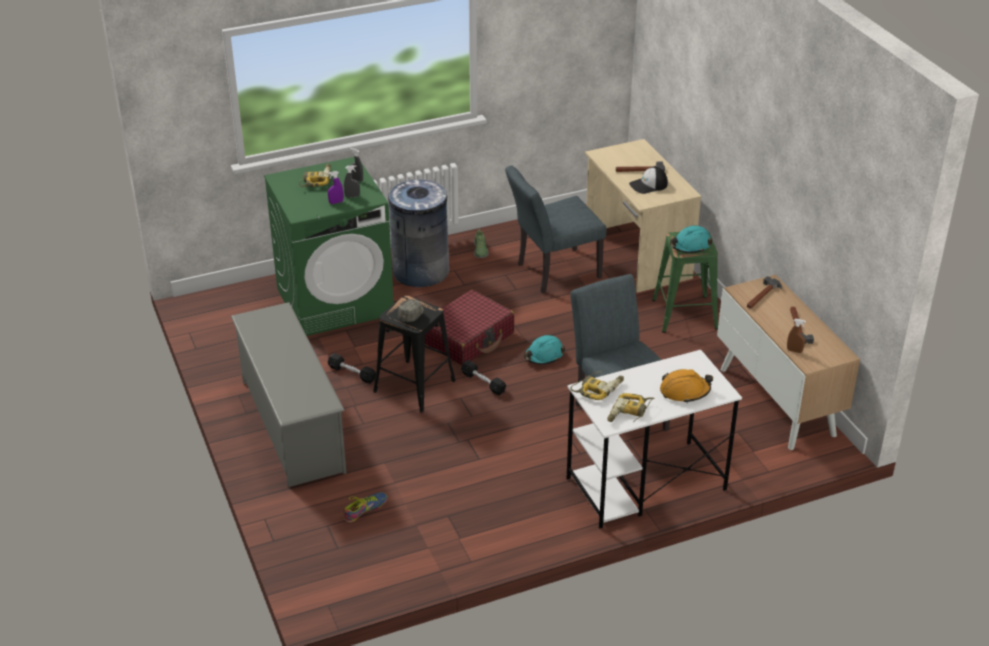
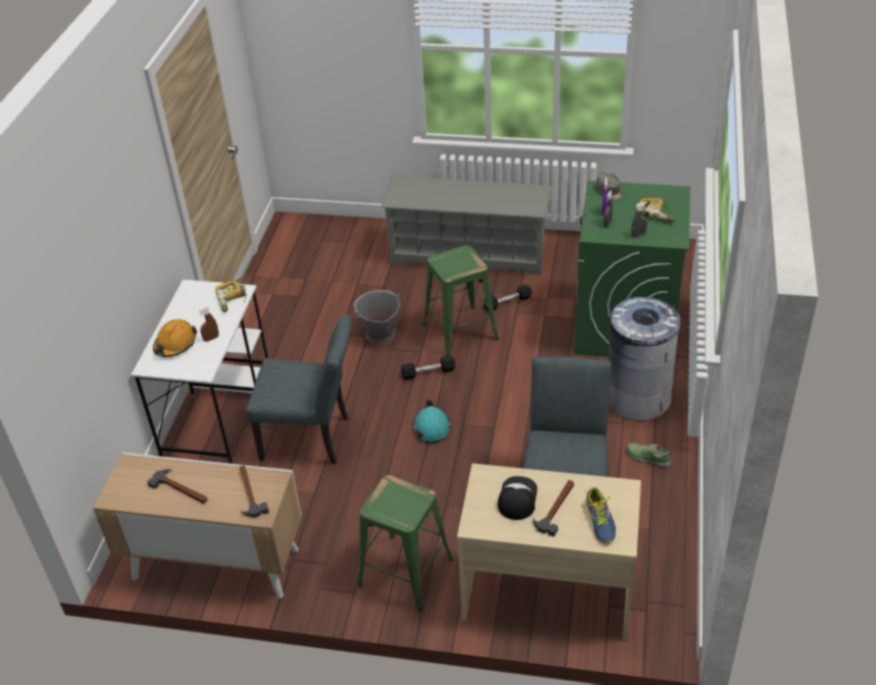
camera: 125 degrees right, 5 degrees up
shoe [343,492,388,522] -> shoe moved to [582,487,616,544]
black stool [373,296,456,413] -> green stool [423,245,499,356]
grey cap [398,299,424,322] -> grey cap moved to [596,171,623,200]
red suitcase [425,290,514,365] -> none
power drill [607,393,654,422] -> none
turquoise hard hat [670,226,712,253] -> none
brown spray bottle [787,319,806,353] -> brown spray bottle moved to [198,307,219,342]
none -> grey bucket [354,290,400,344]

